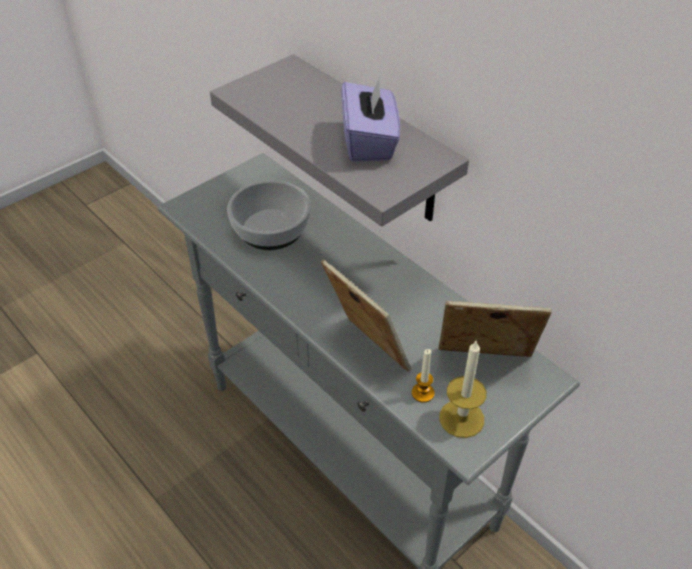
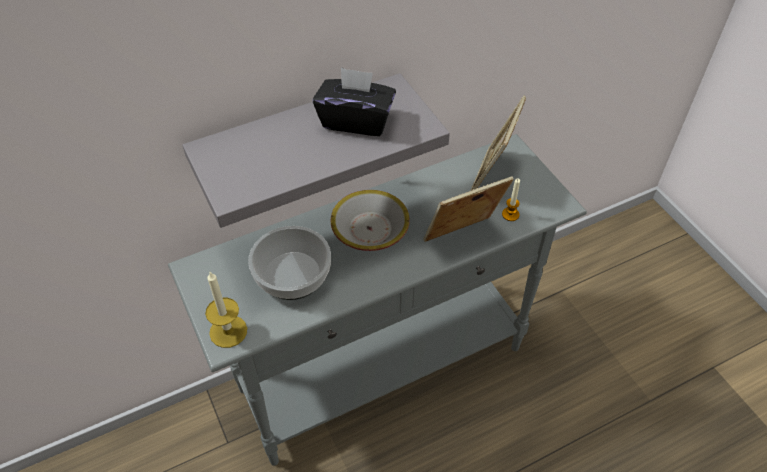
camera: 75 degrees left, 5 degrees up
purple tissue box [341,77,400,161] -> black tissue box [313,67,396,136]
candle [439,341,487,438] -> candle moved to [205,272,247,348]
none -> bowl [330,190,410,251]

